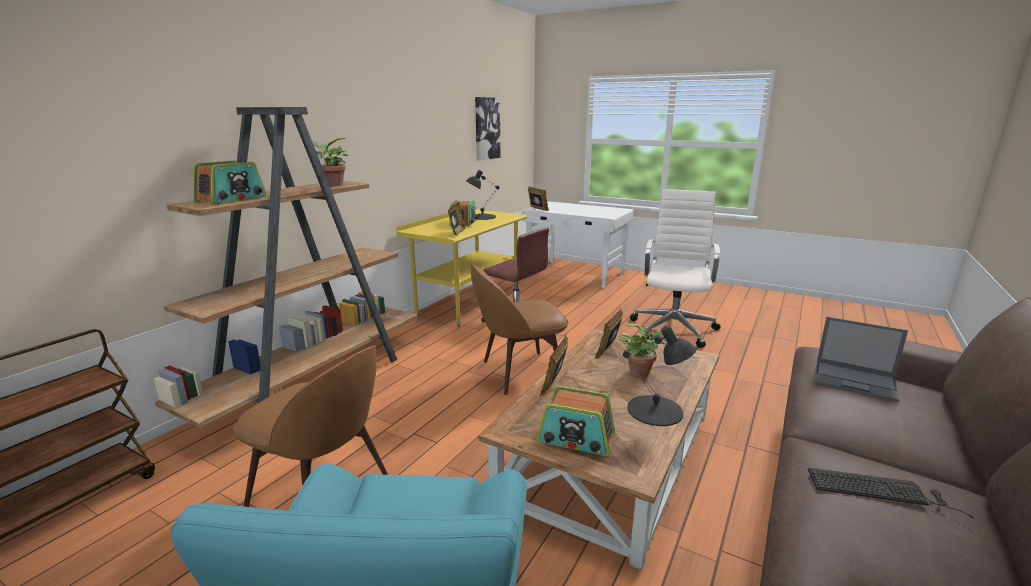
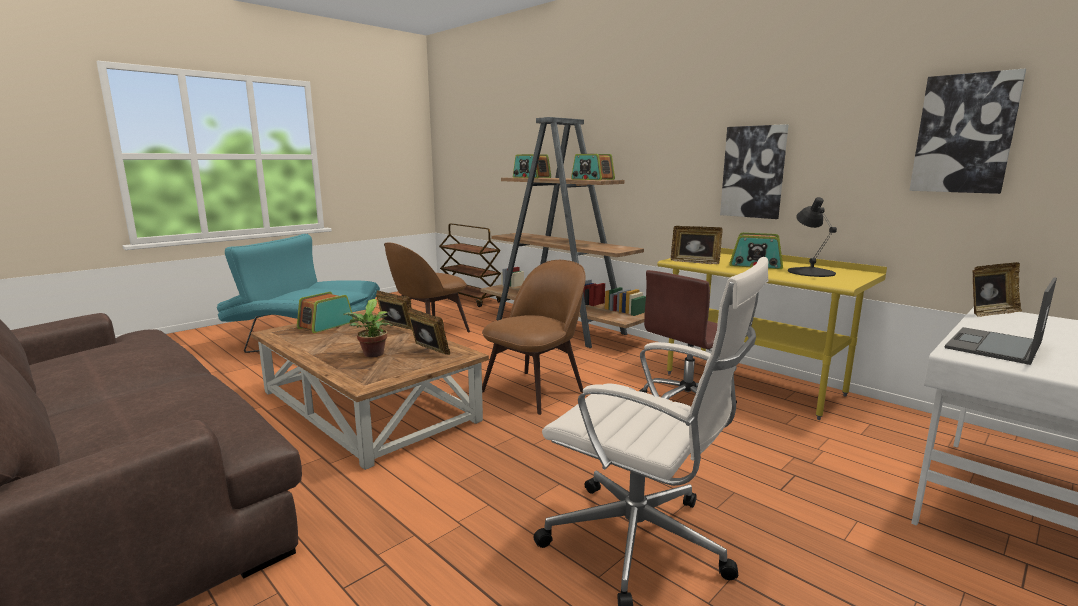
camera: 105 degrees right, 5 degrees down
potted plant [312,138,348,186] -> radio [571,154,615,180]
brown chair [470,264,569,395] -> brown chair turned 45 degrees clockwise [482,260,586,415]
black table lamp [623,326,697,426] -> none
keyboard [808,468,974,519] -> none
laptop [814,317,908,402] -> laptop moved to [945,277,1057,365]
none -> picture [720,124,788,219]

